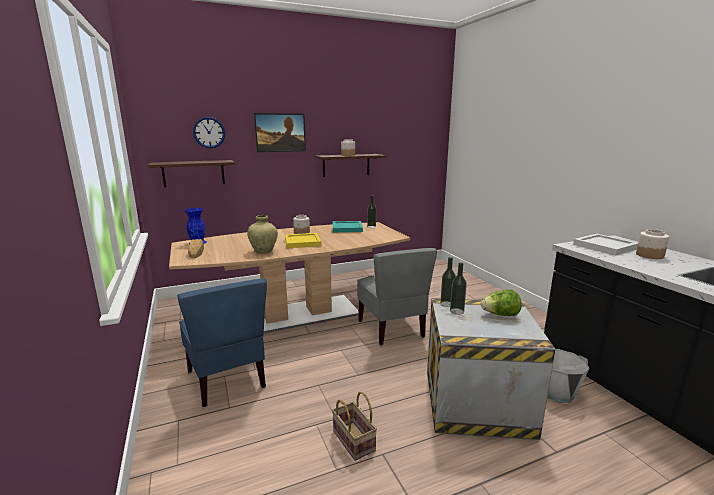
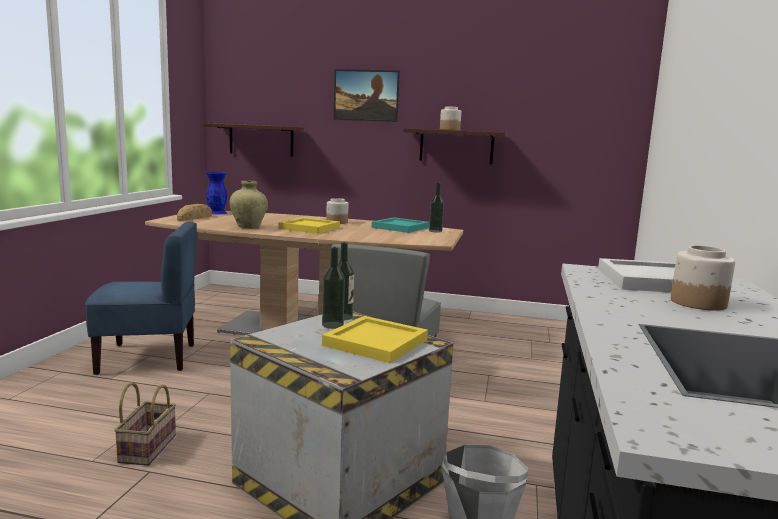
camera: 35 degrees right, 5 degrees down
blue chair [177,279,267,407] -> blue chair turned 105 degrees counterclockwise [85,222,197,375]
wall clock [193,117,225,148] -> none
lettuce [481,289,522,316] -> yellow tray [322,316,428,363]

